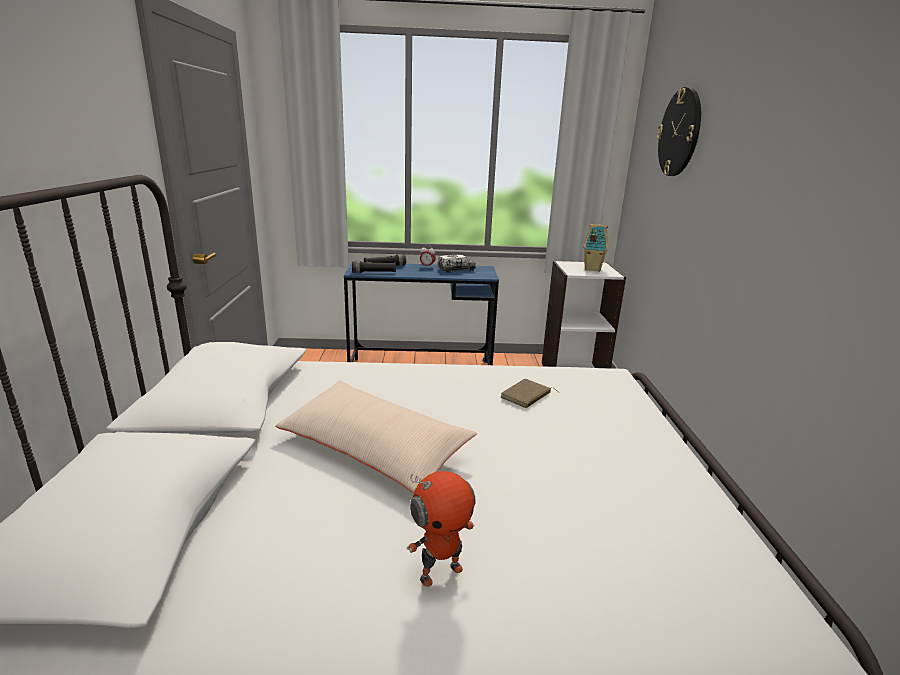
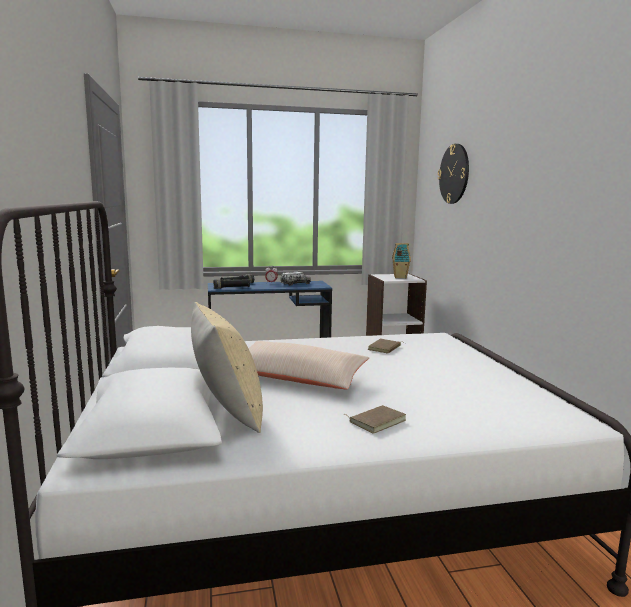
camera: 10 degrees left, 10 degrees down
toy robot [407,471,476,587] -> brown book [345,405,406,434]
none -> beige pillow [191,302,263,433]

